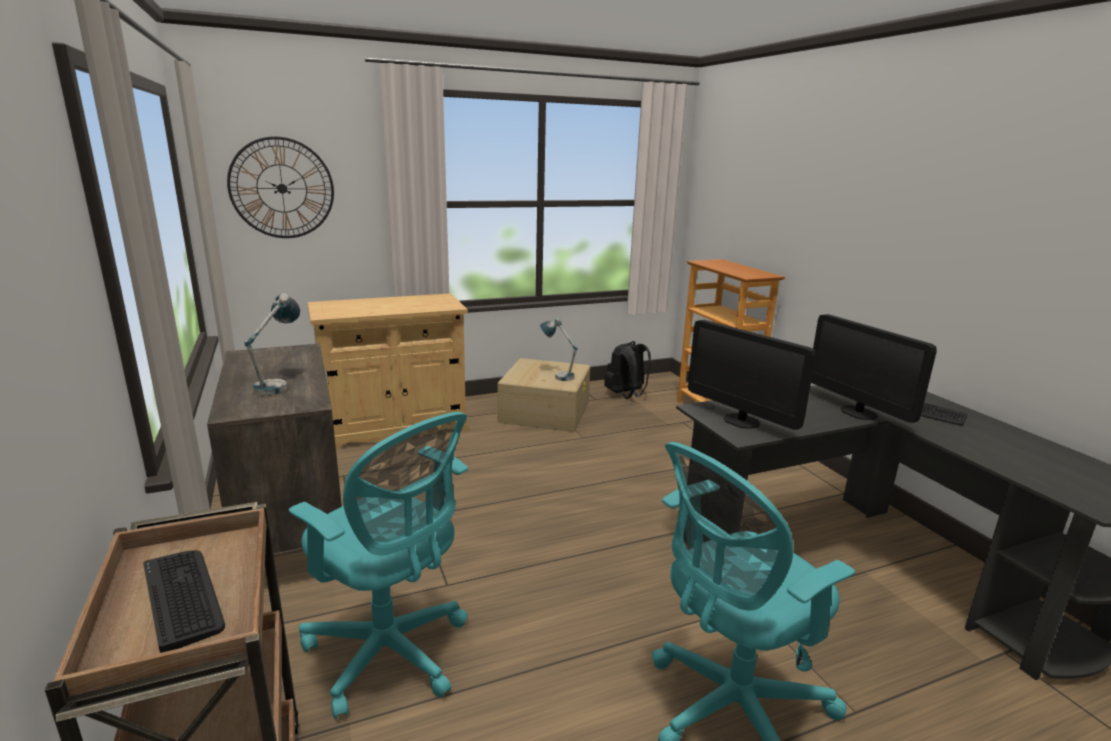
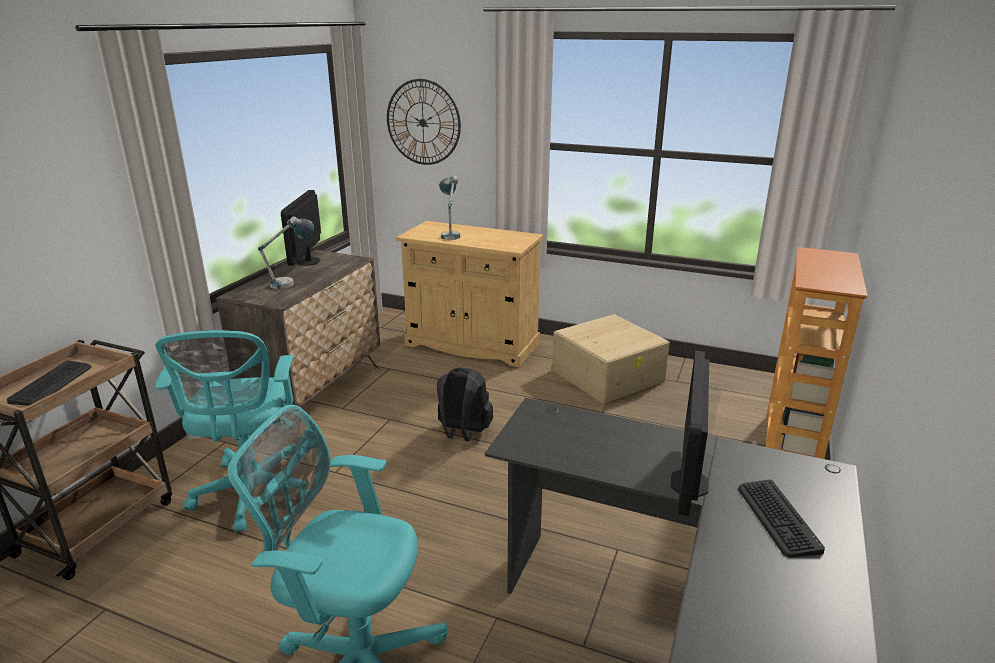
camera: 45 degrees right, 5 degrees up
table lamp [540,318,577,381] -> table lamp moved to [439,175,460,240]
black backpack [604,341,651,399] -> black backpack moved to [437,367,493,441]
monitor [688,320,816,430] -> monitor moved to [281,190,321,266]

